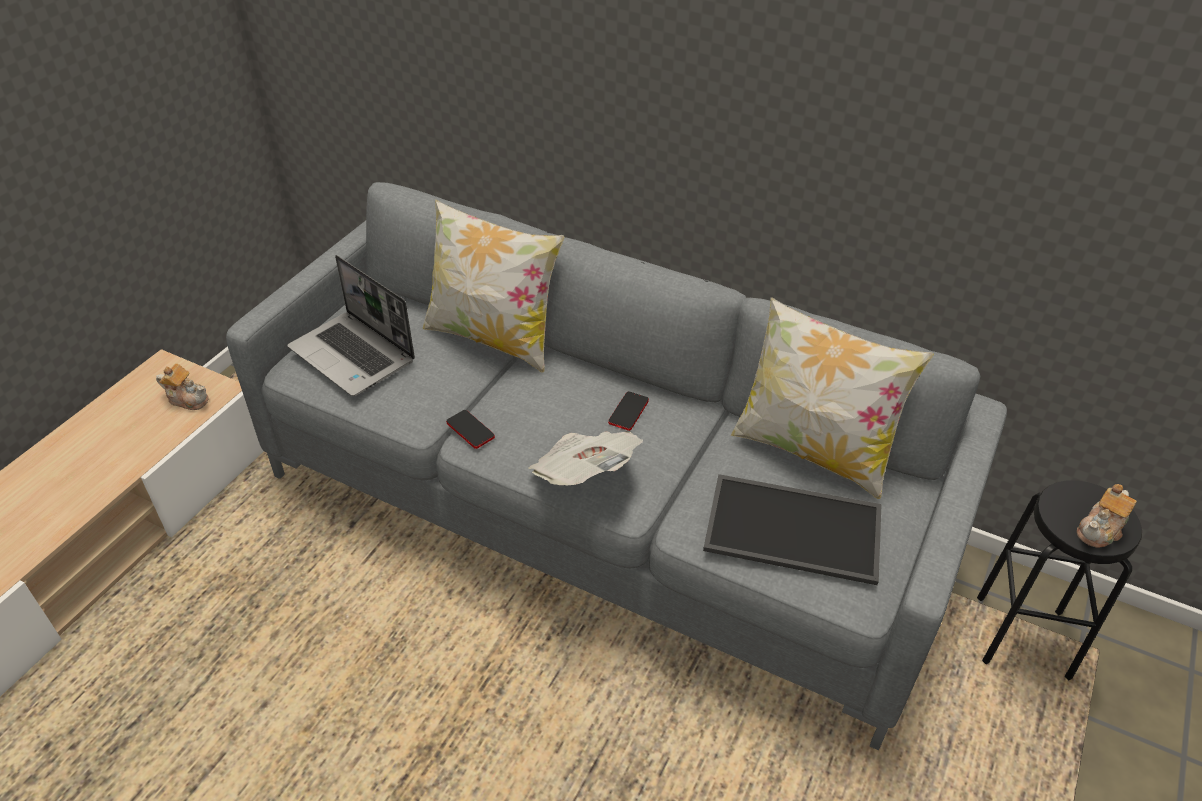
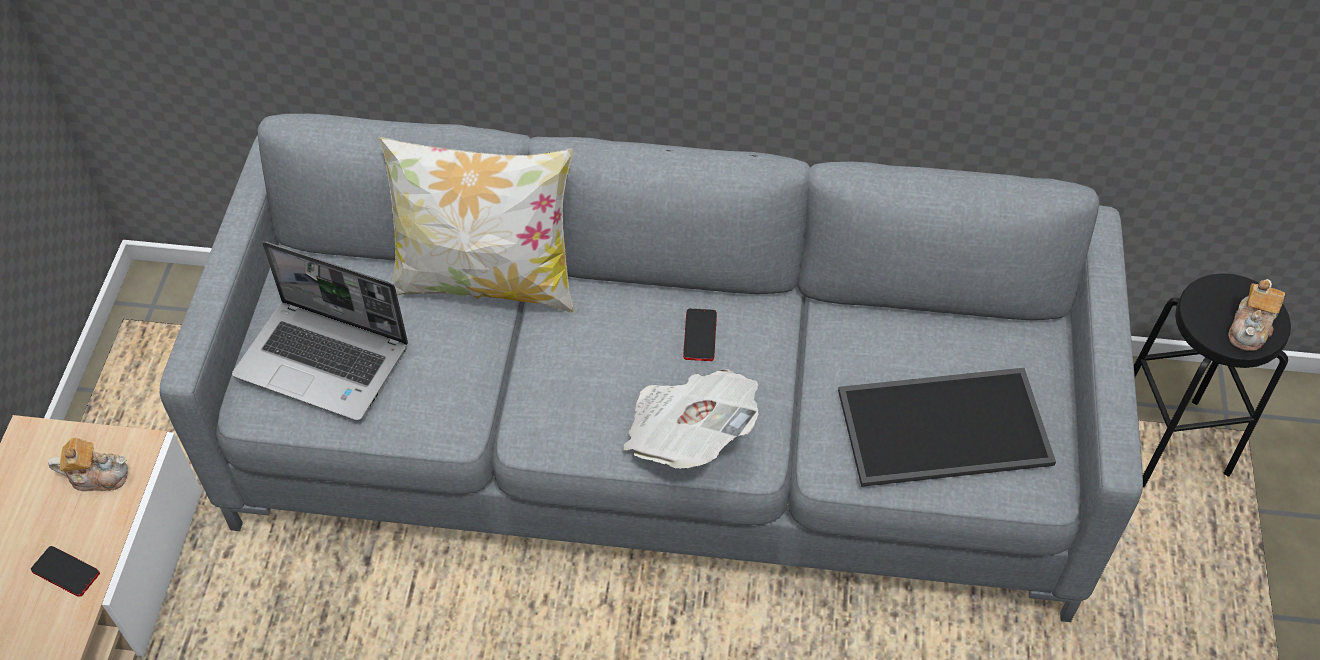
camera: 20 degrees left, 10 degrees up
phone [446,410,495,449] -> phone moved to [31,546,100,597]
pillow [731,297,934,499] -> none

